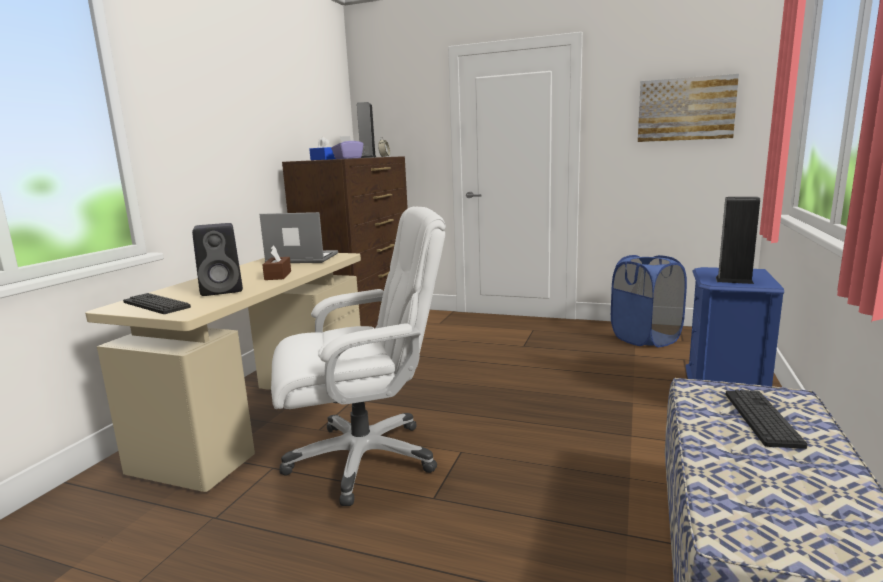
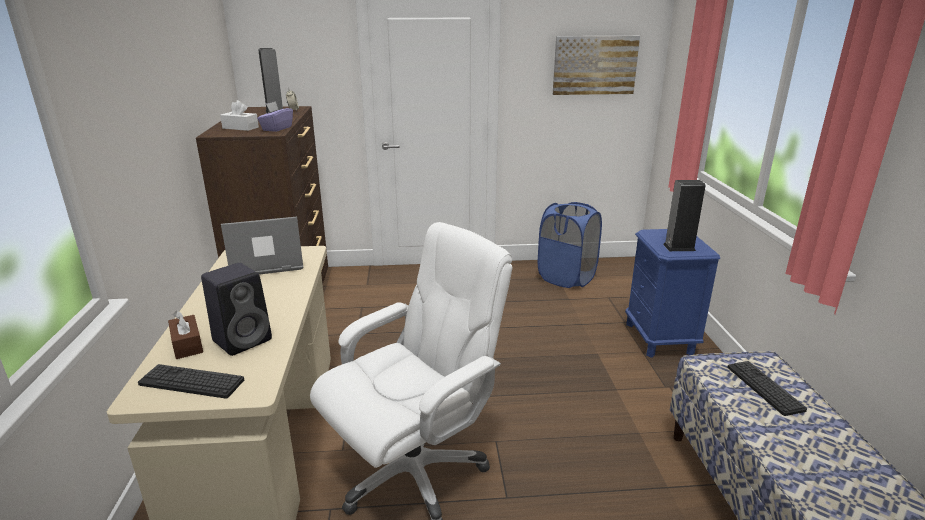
camera: 25 degrees left, 10 degrees up
brown tissue box [262,246,291,280] -> brown tissue box moved to [168,310,203,359]
blue tissue box [309,136,336,160] -> white tissue box [220,100,259,131]

